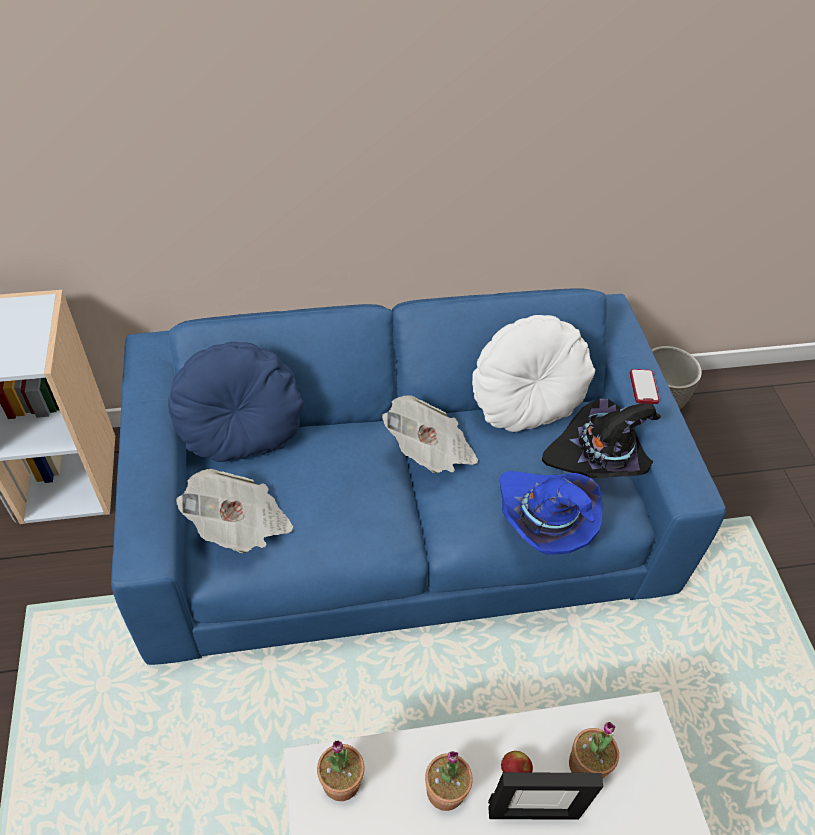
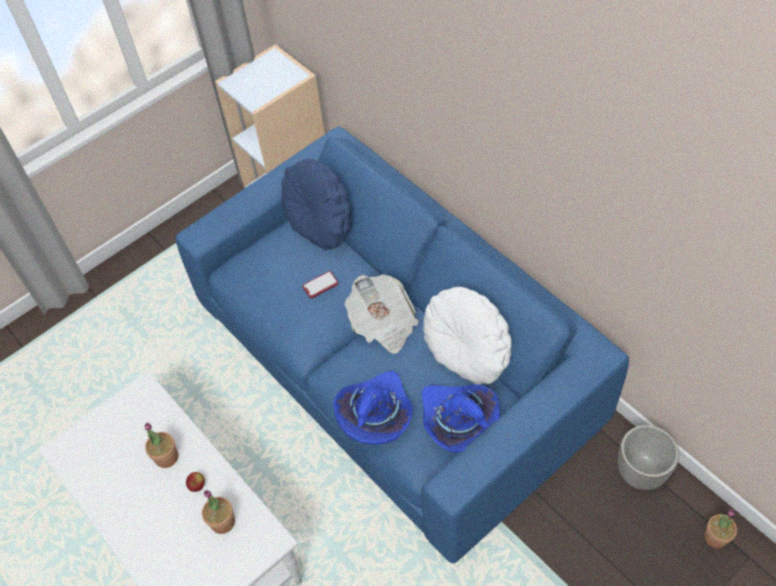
camera: 65 degrees right, 5 degrees up
newspaper [176,469,293,553] -> none
potted plant [317,741,365,801] -> potted plant moved to [704,509,737,548]
picture frame [488,772,603,820] -> none
black hat [542,398,661,478] -> blue hat [422,384,500,453]
phone [630,369,660,404] -> phone moved to [303,271,338,298]

